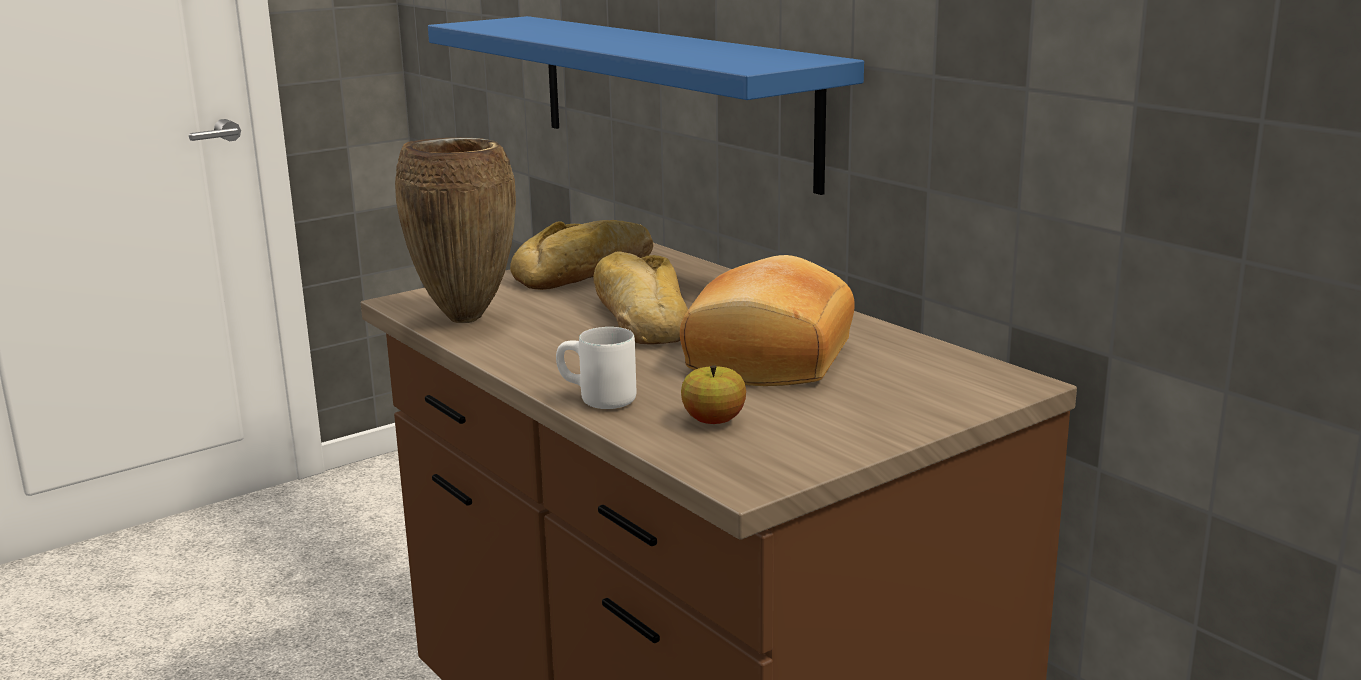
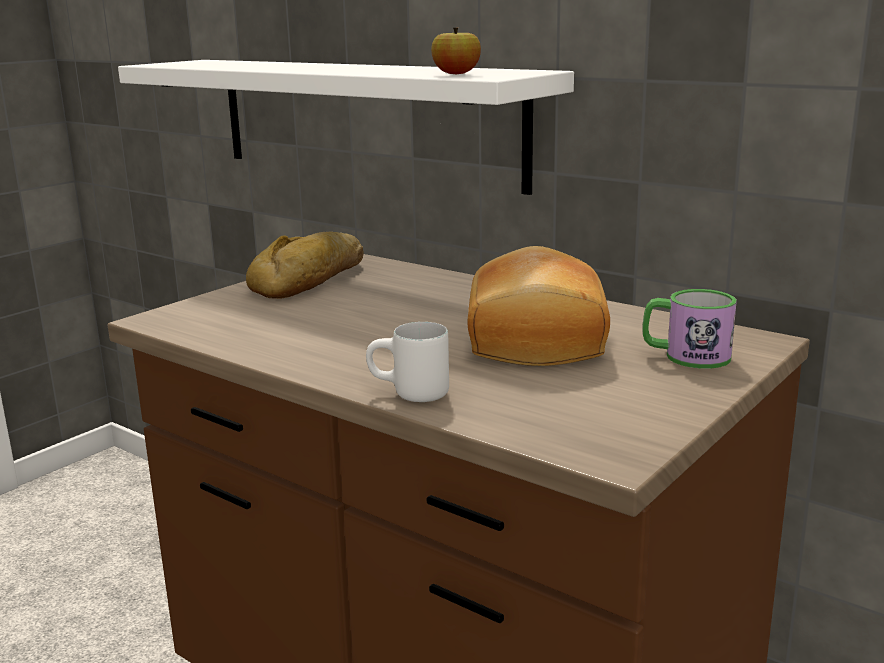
camera: 15 degrees left, 0 degrees up
brown vase [395,138,516,323] -> none
blue shelf [428,16,864,195] -> white shelf [118,60,574,195]
bread [594,251,688,345] -> none
apple [681,365,746,424] -> apple moved to [431,28,481,74]
none -> mug [643,289,737,369]

